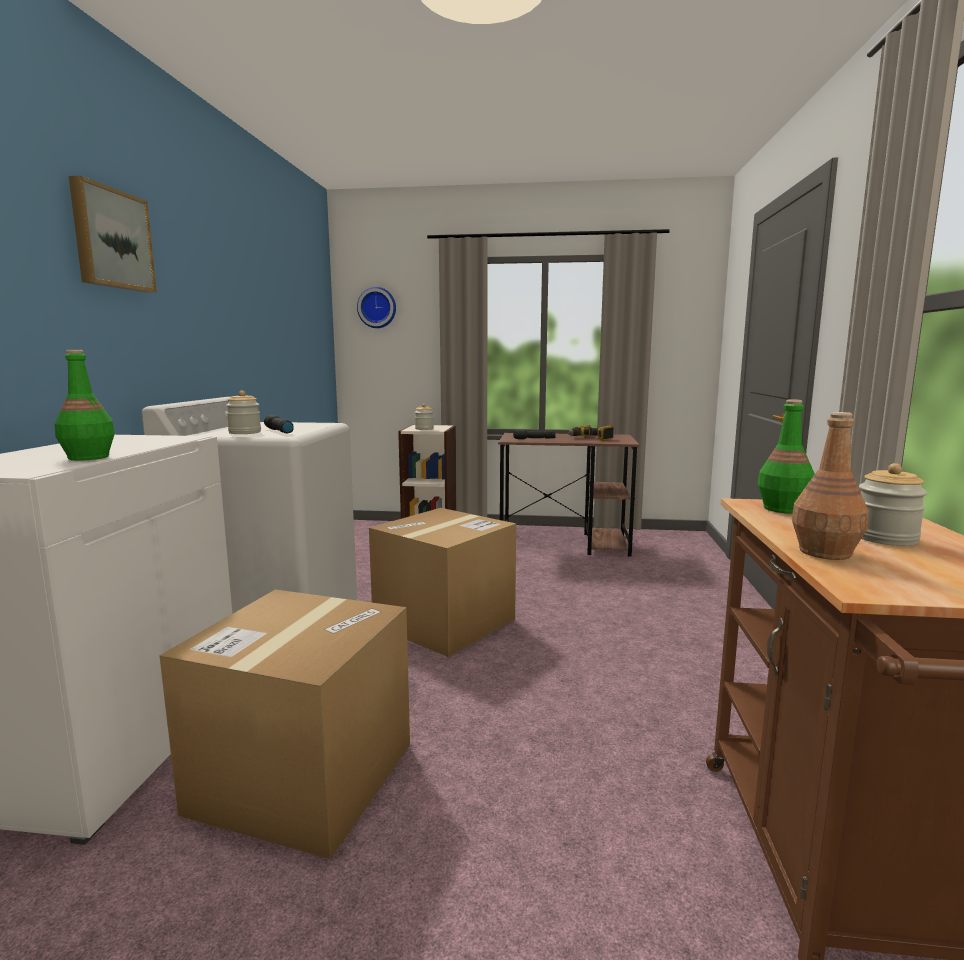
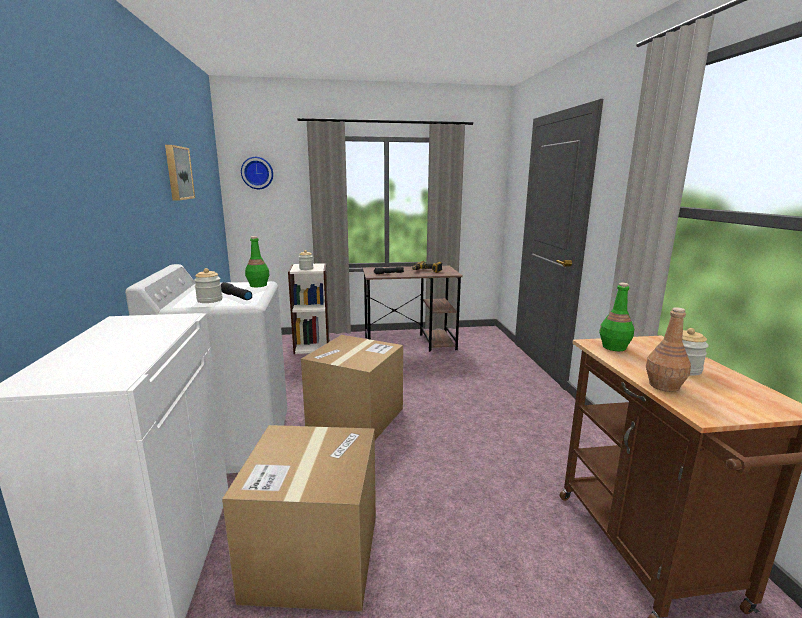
camera: 15 degrees left, 5 degrees up
green bottle [55,350,115,461] -> green bottle moved to [245,236,270,287]
picture [69,176,157,293] -> picture moved to [165,145,195,200]

